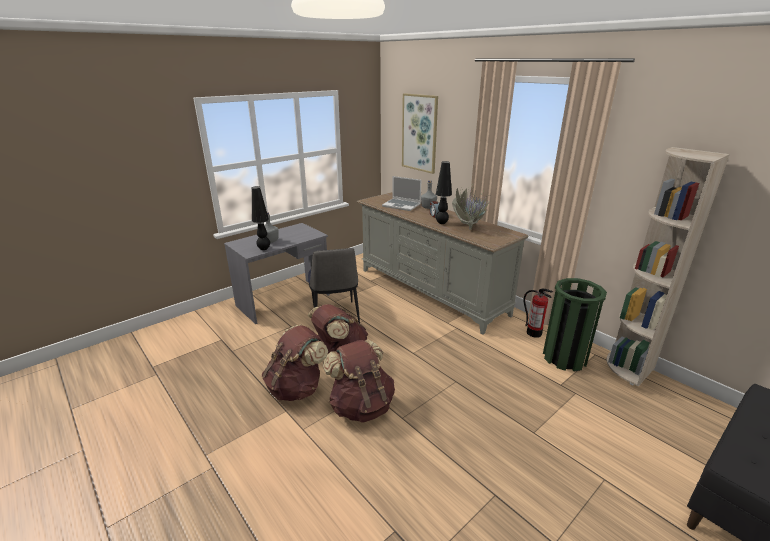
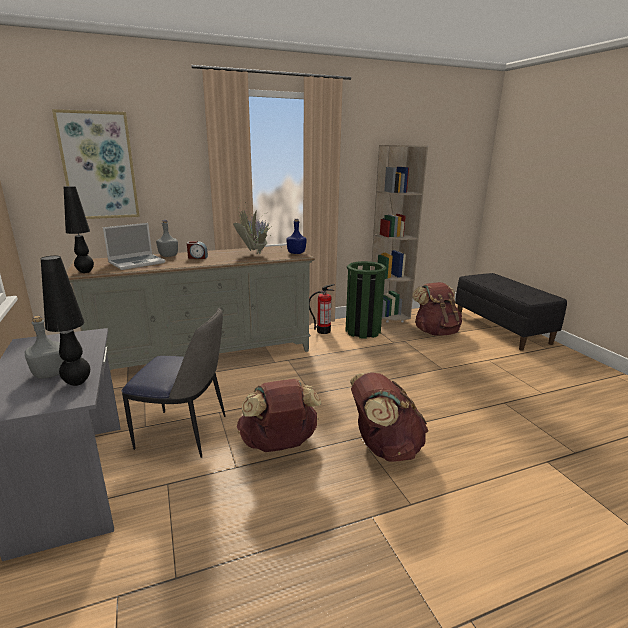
camera: 70 degrees left, 5 degrees down
brown backpack [262,324,328,401] -> brown backpack moved to [412,282,462,336]
black table lamp [436,161,452,224] -> black table lamp moved to [64,186,94,273]
none -> blue bottle [286,219,307,254]

